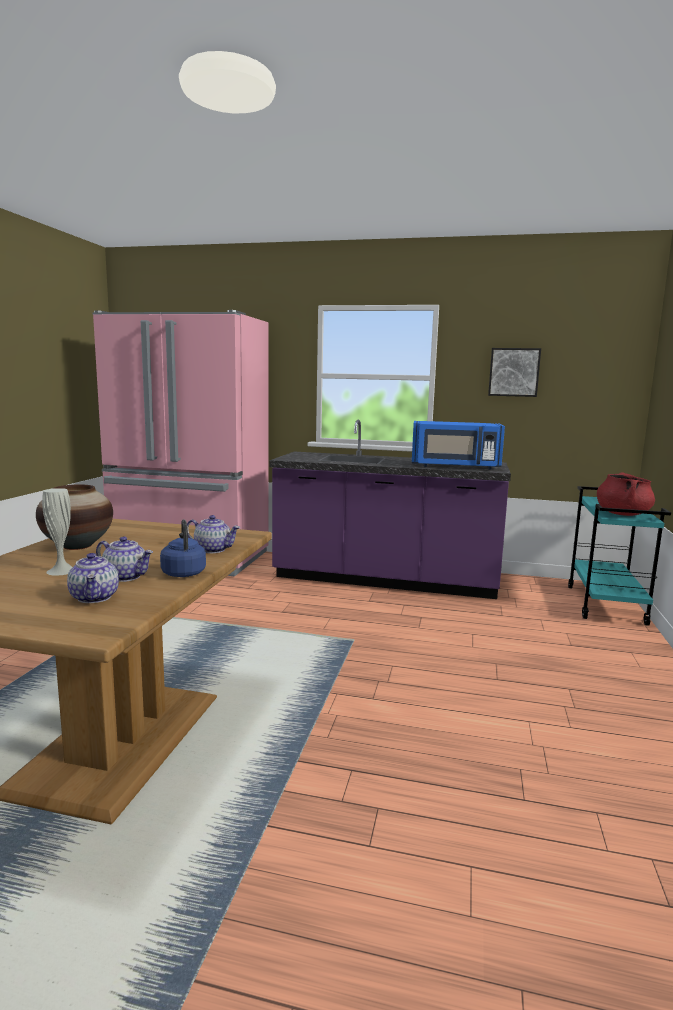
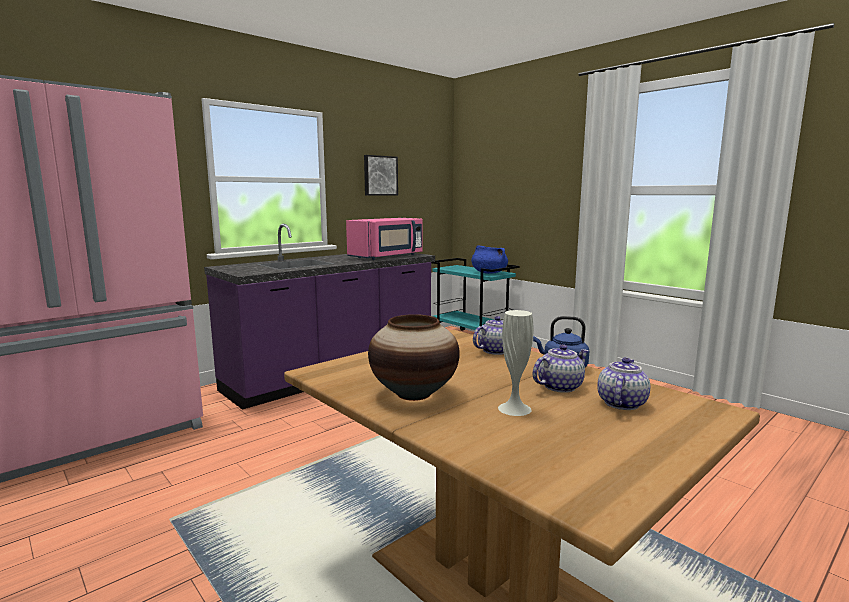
camera: 55 degrees left, 0 degrees up
teapot [67,553,119,603] -> teapot turned 75 degrees counterclockwise [597,357,650,410]
blue microwave [412,421,505,470] -> pink microwave [346,218,422,260]
red cooking pot [597,472,655,516] -> blue cooking pot [471,245,508,274]

